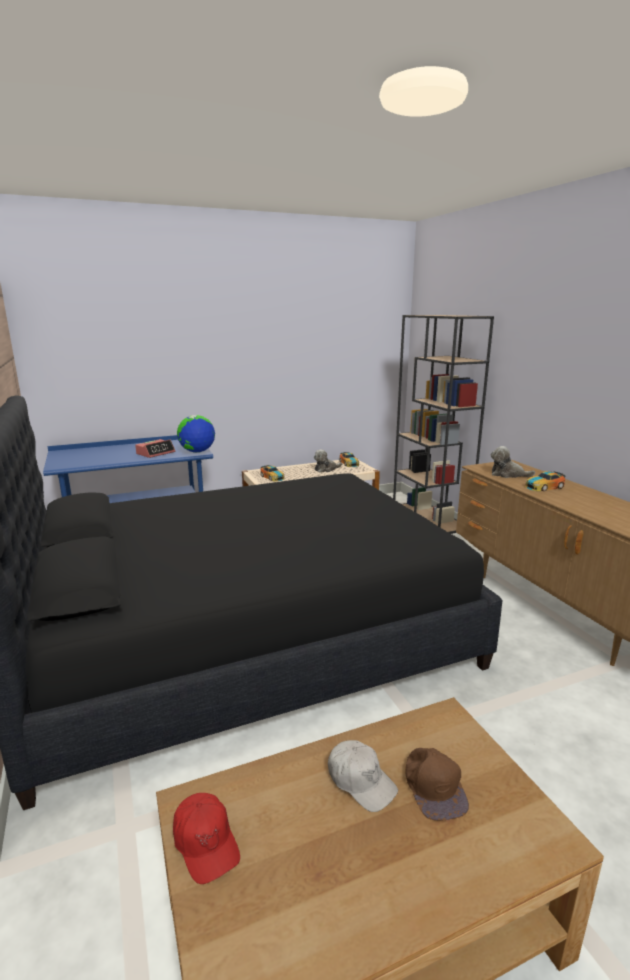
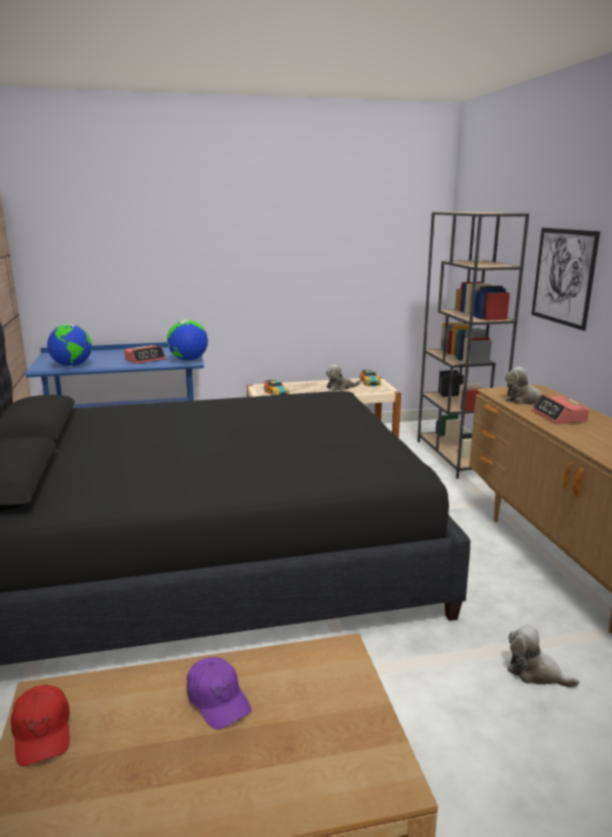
camera: 10 degrees right, 0 degrees up
white cap [328,740,398,812] -> purple cap [187,657,251,729]
brown cap [405,748,469,821] -> none
toy car [525,471,565,492] -> alarm clock [532,394,590,424]
none -> globe [47,324,92,367]
none -> plush toy [508,625,579,688]
none -> picture [531,228,600,331]

